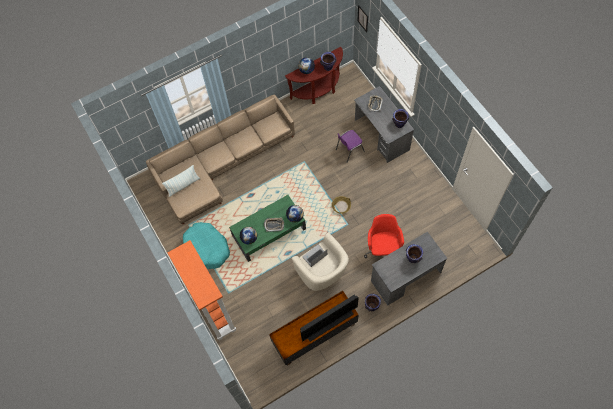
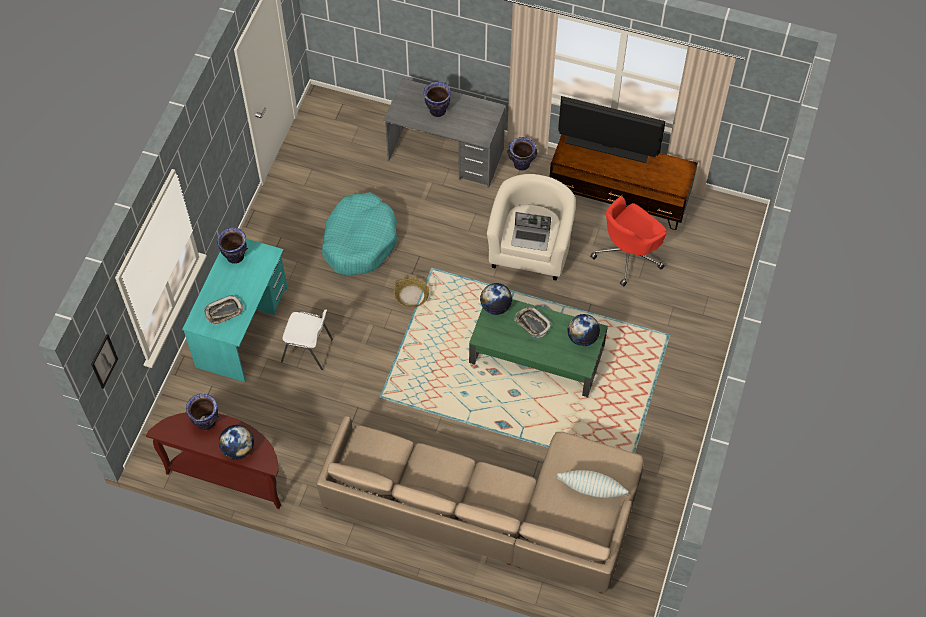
camera: 135 degrees left, 5 degrees down
orange bookcase [168,240,236,340] -> none
turquoise dog bed [183,222,230,269] -> turquoise dog bed moved to [322,192,397,276]
purple chair [336,130,365,163] -> white chair [281,309,333,370]
grey desk [354,86,414,163] -> turquoise desk [182,239,288,382]
red office chair [364,214,404,258] -> red office chair moved to [590,196,667,287]

